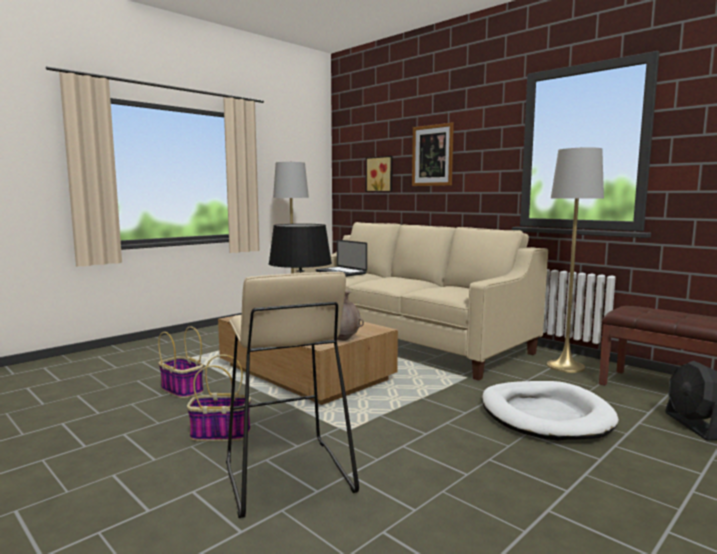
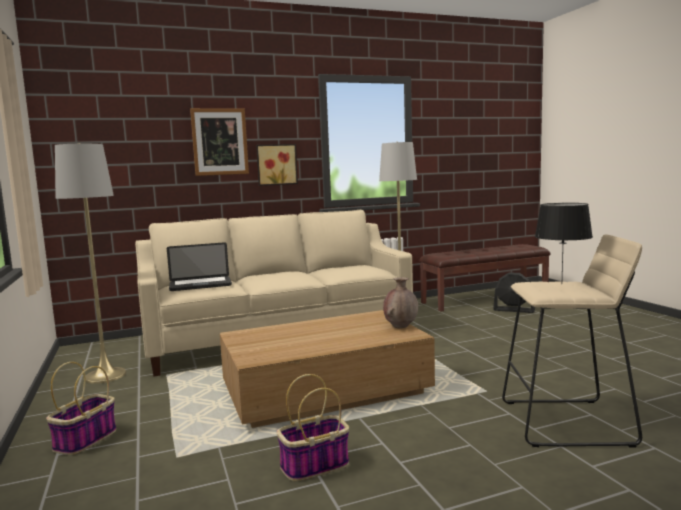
camera: 65 degrees left, 0 degrees up
basket [187,355,251,441] -> basket moved to [46,362,116,455]
picture [366,156,393,192] -> picture moved to [256,144,298,186]
white dog bed [482,381,619,441] -> none

